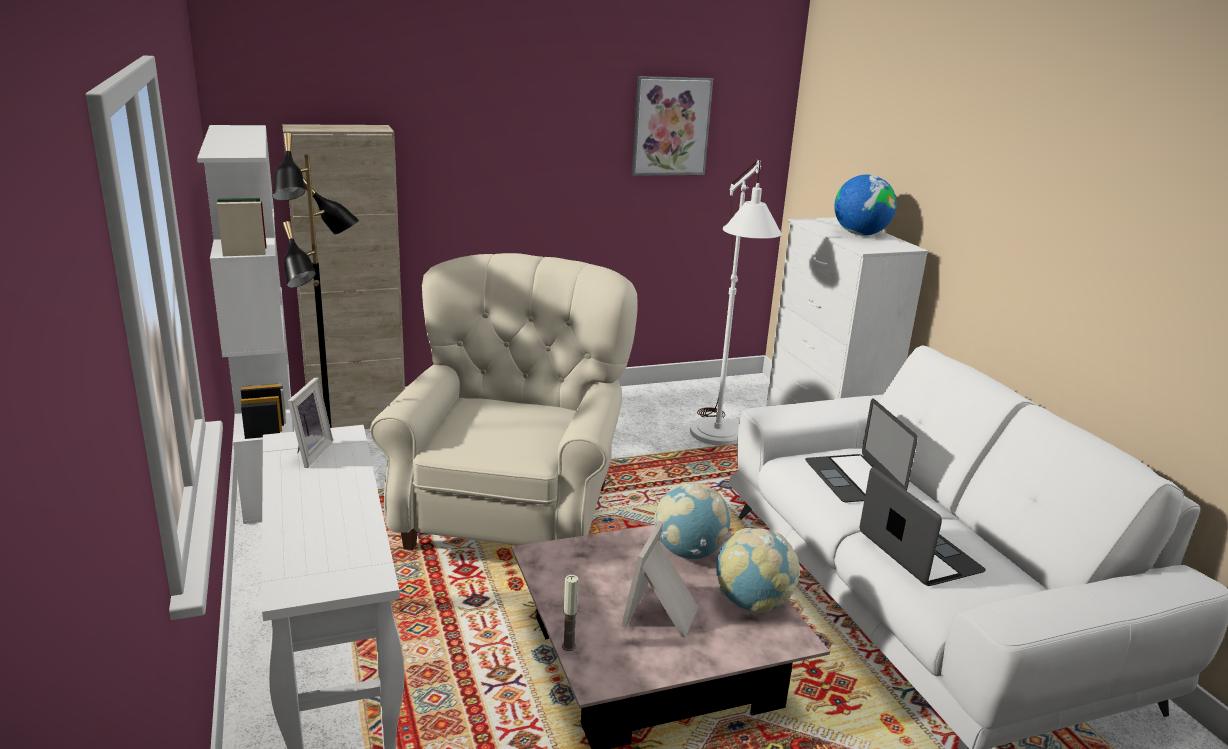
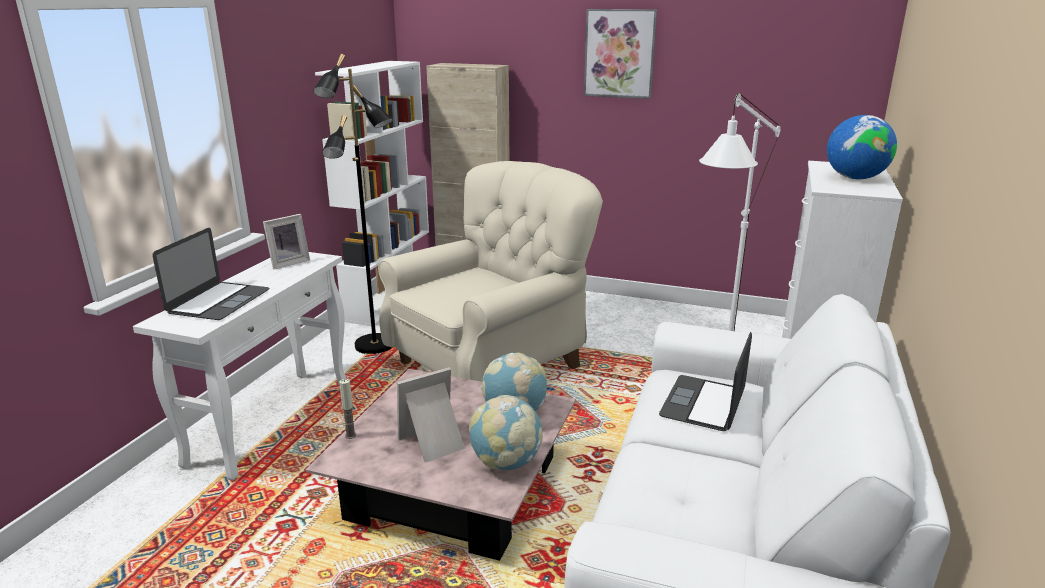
camera: 40 degrees right, 0 degrees up
picture [632,76,713,176] -> picture moved to [584,9,657,99]
laptop [860,467,986,586] -> laptop moved to [152,228,269,320]

